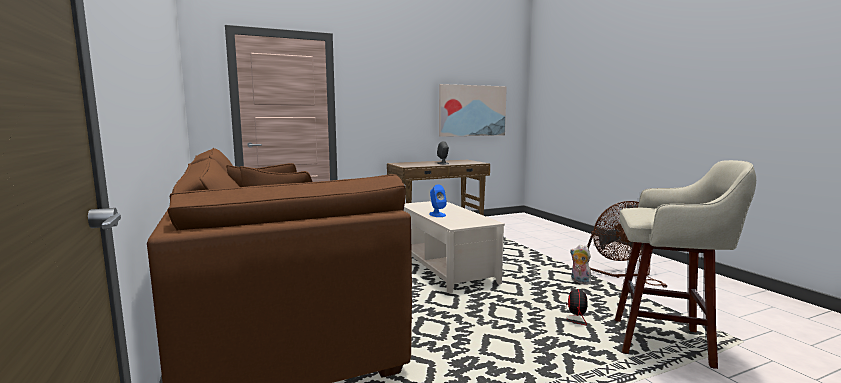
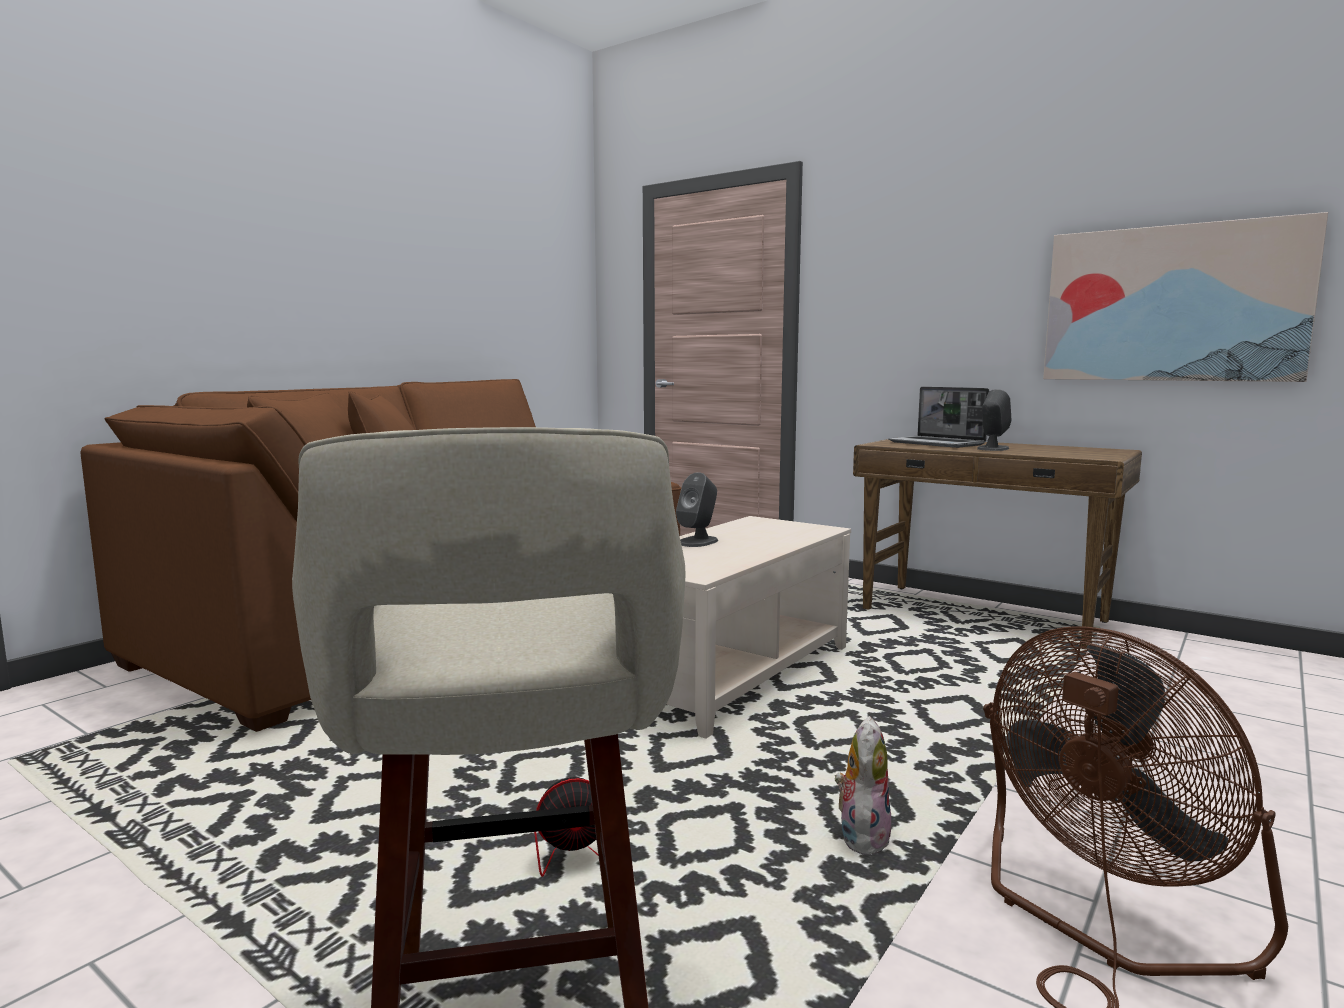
camera: 60 degrees right, 0 degrees up
blue speaker [429,184,447,217] -> grey speaker [676,472,718,547]
none -> laptop [888,387,989,448]

